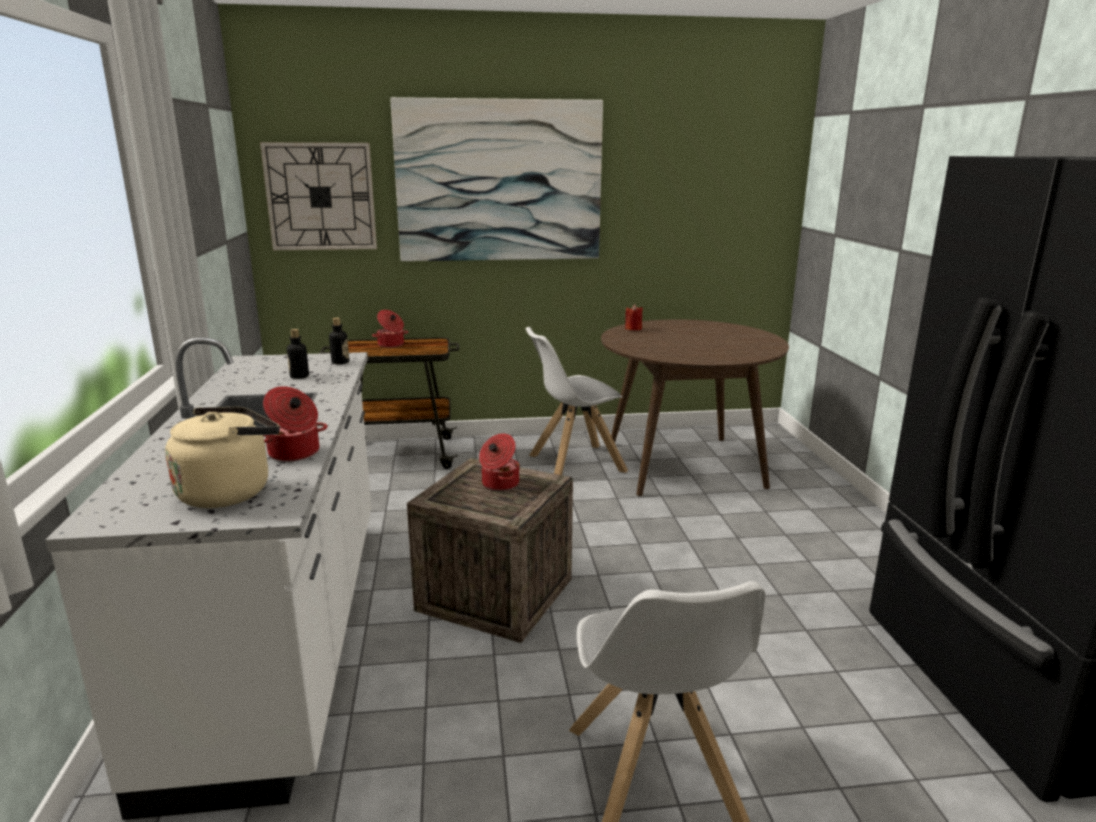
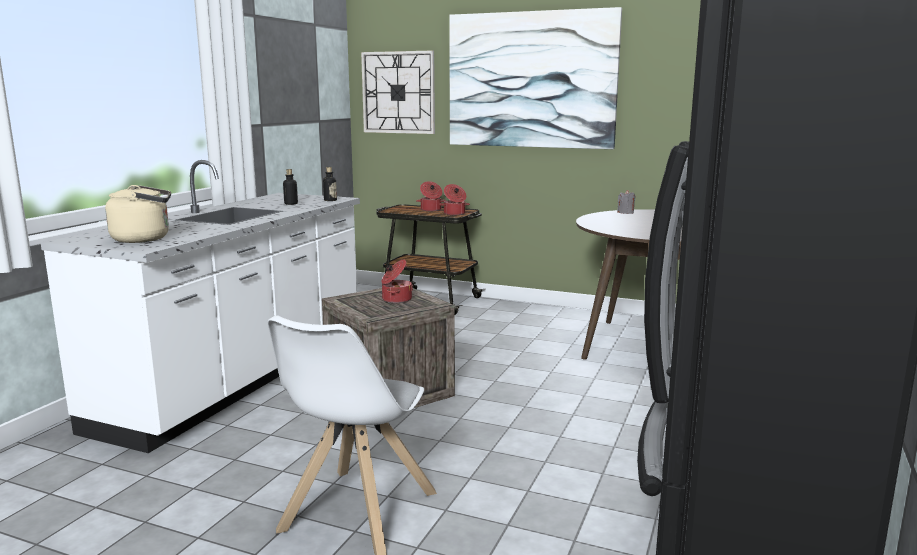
camera: 30 degrees right, 5 degrees down
cooking pot [263,386,327,461] -> cooking pot moved to [439,184,470,215]
chair [525,327,628,475] -> none
red candle [625,304,643,331] -> grey candle [617,190,635,214]

